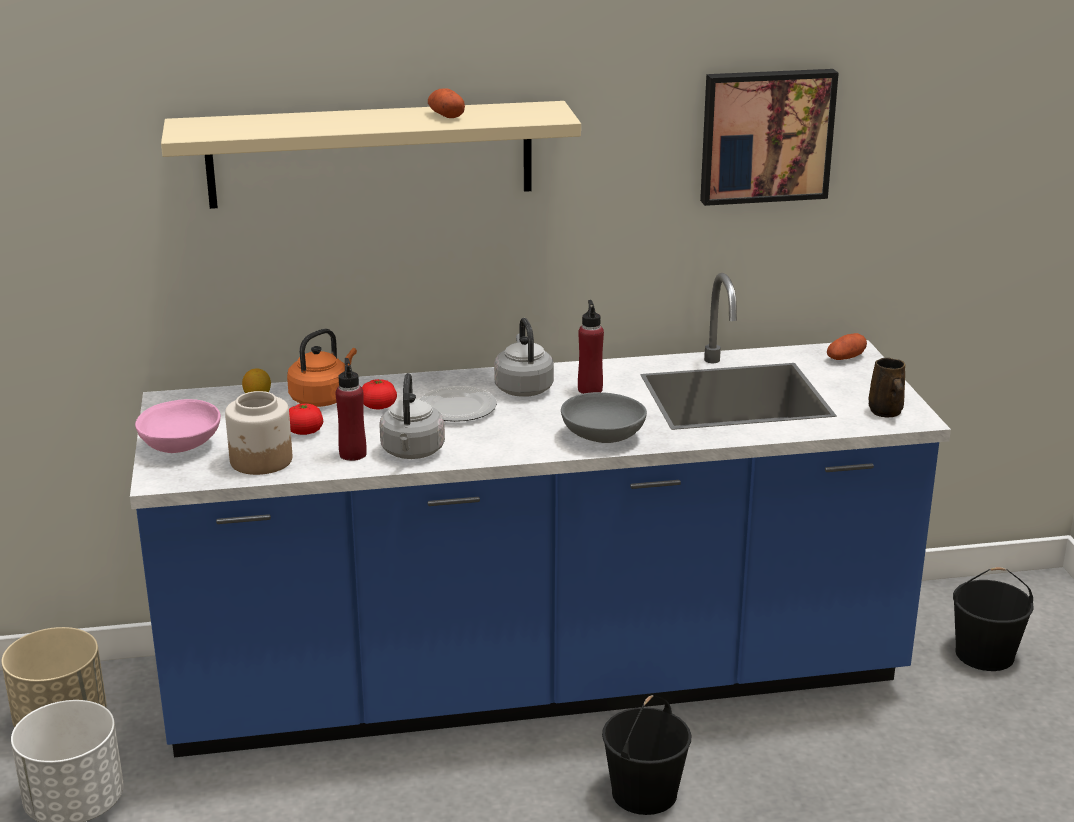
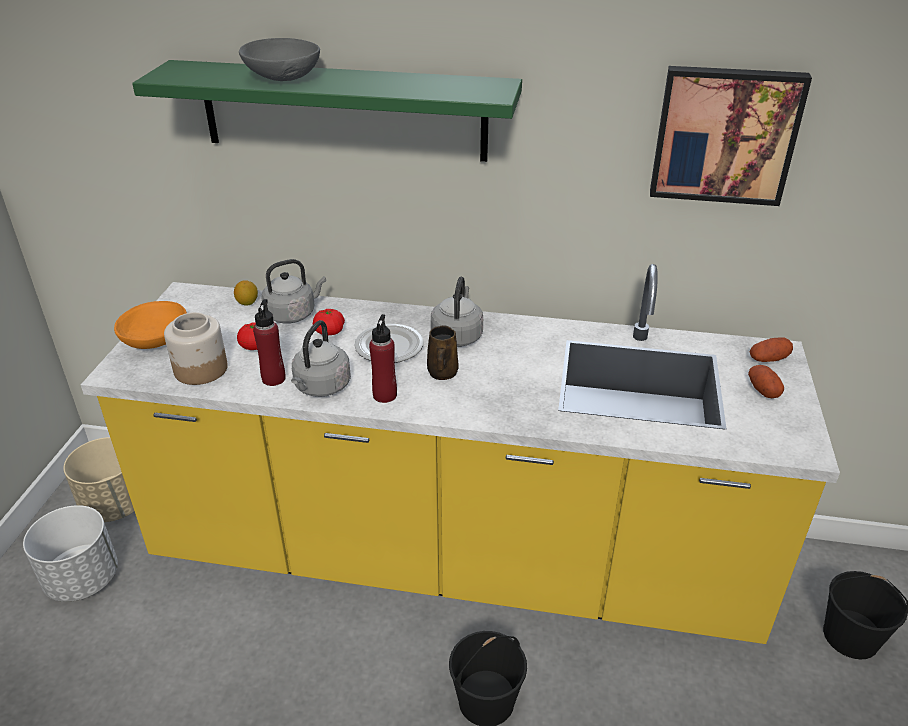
camera: 20 degrees right, 10 degrees up
blue counter [130,273,951,757] -> yellow counter [81,264,840,644]
pink bowl [135,399,221,453] -> orange bowl [114,301,187,349]
beige shelf [161,101,581,209] -> green shelf [132,60,522,162]
orange kettle [287,329,357,407] -> grey kettle [261,259,326,324]
potato [428,88,465,118] -> potato moved to [748,365,784,398]
grey bowl [561,392,647,443] -> grey bowl moved to [239,38,320,81]
red bottle [578,300,604,394] -> red bottle moved to [369,314,397,403]
brown mug [868,358,905,418] -> brown mug moved to [427,325,458,380]

